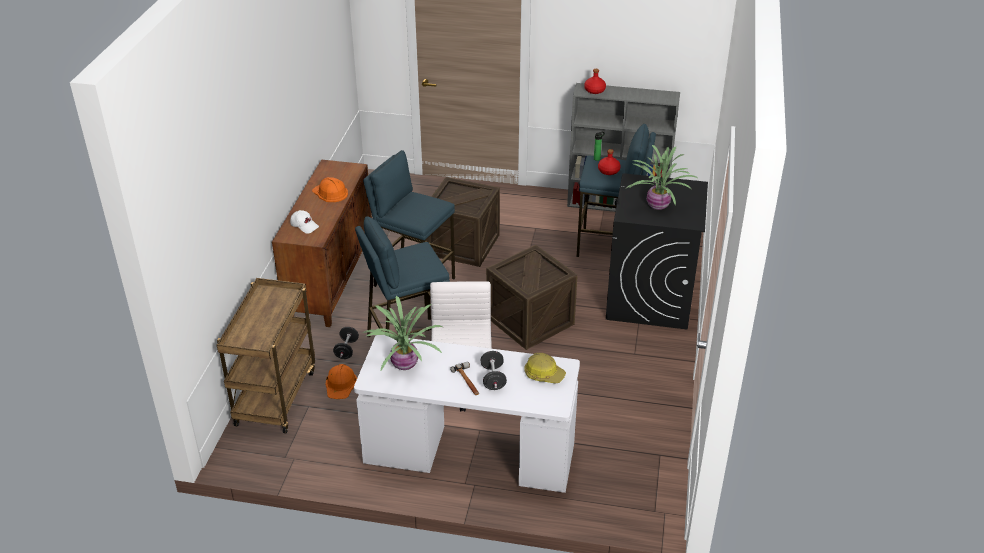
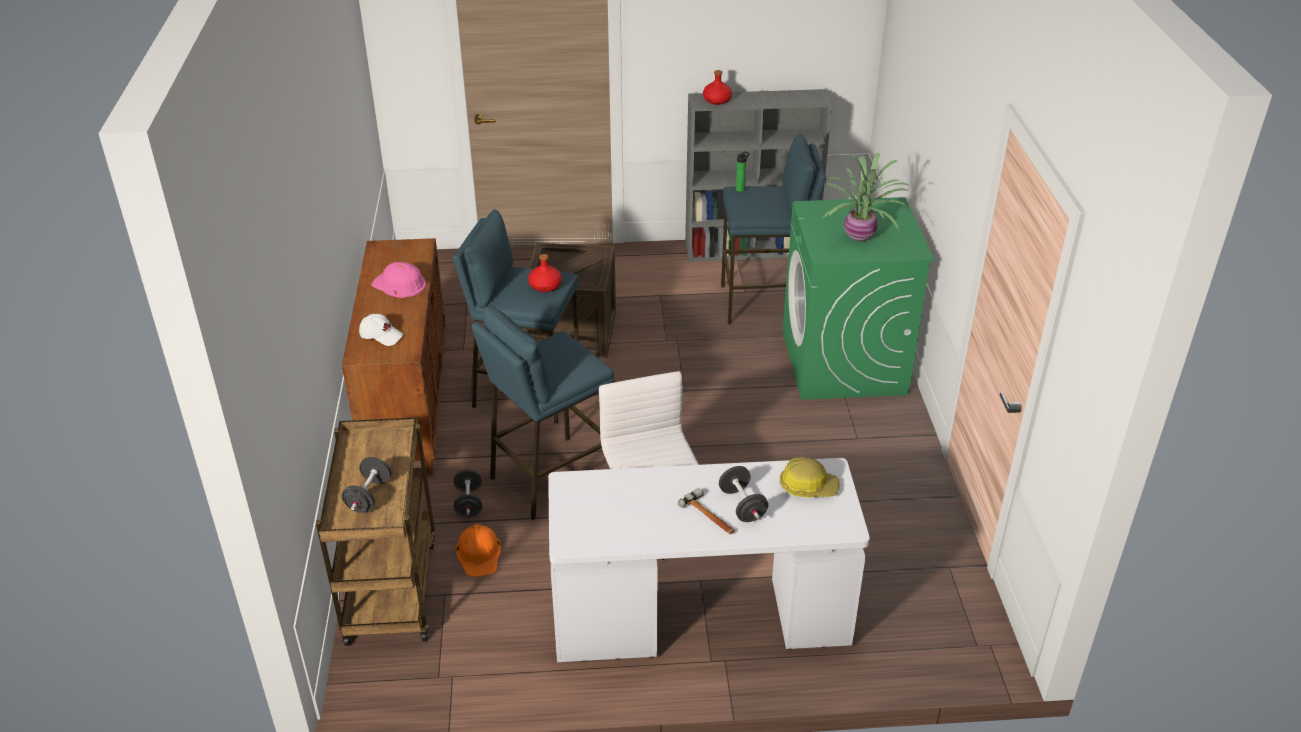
camera: 15 degrees left, 0 degrees up
orange hard hat [312,177,348,202] -> pink hard hat [371,262,426,298]
potted plant [362,296,442,372] -> none
crate [486,245,578,350] -> none
red bottle [598,149,621,175] -> red bottle moved to [528,254,562,292]
black washing machine [606,173,708,330] -> green washing machine [783,197,935,400]
none -> black dumbbell [342,457,391,513]

